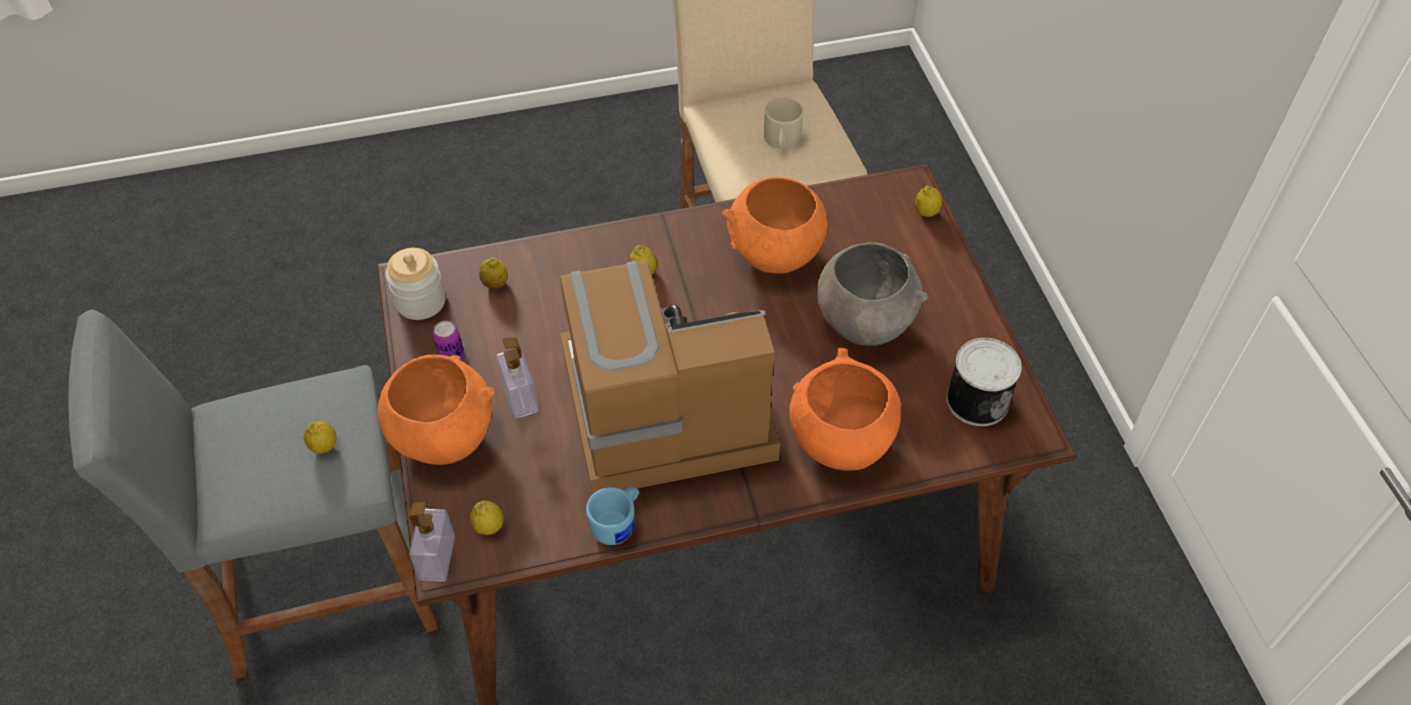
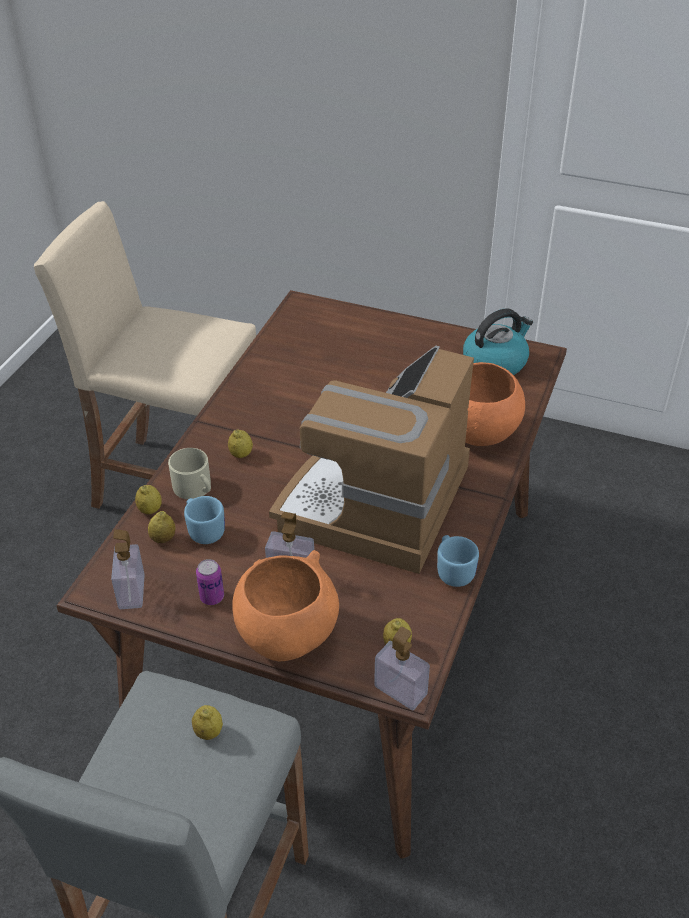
camera: 55 degrees left, 10 degrees down
jar [386,248,446,320] -> soap dispenser [111,529,145,609]
orange bowl [722,177,828,274] -> none
beige mug [764,98,804,149] -> beige mug moved to [168,448,211,499]
grey bowl [817,242,928,346] -> none
lemon [915,185,942,217] -> lemon moved to [135,485,162,514]
can [946,338,1022,426] -> kettle [463,308,533,375]
none -> blue mug [184,496,225,544]

